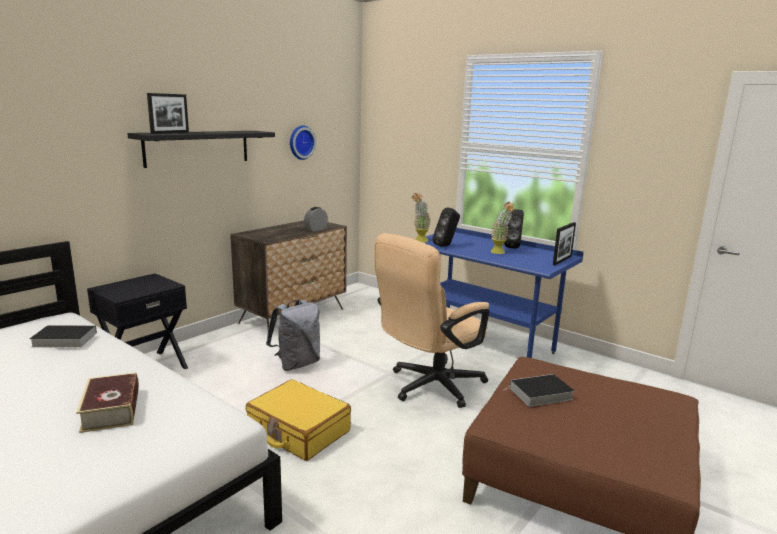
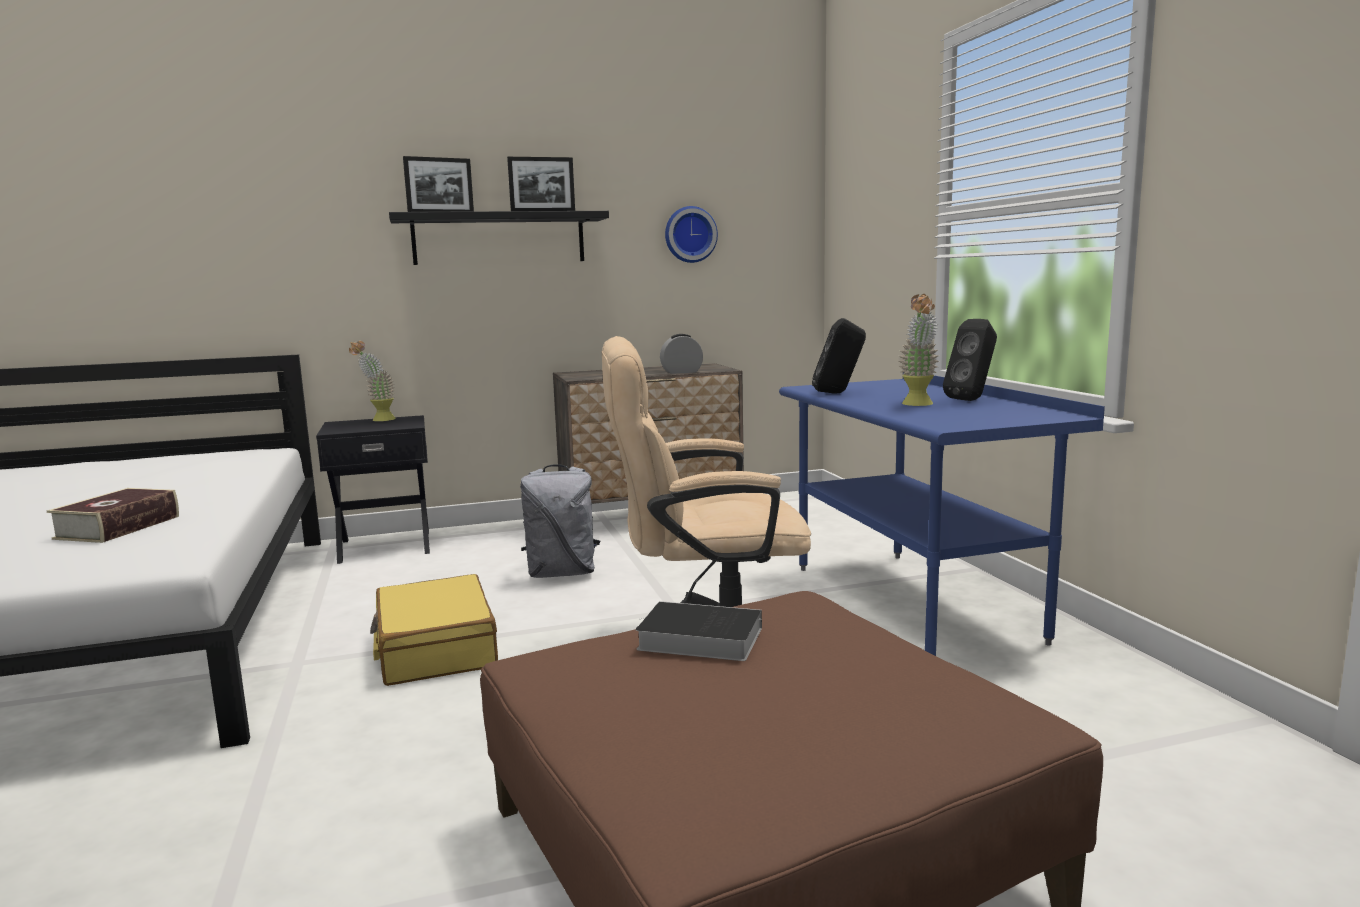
camera: 35 degrees right, 5 degrees down
book [30,325,97,348] -> none
potted plant [412,193,431,243] -> potted plant moved to [349,341,396,421]
picture frame [553,222,576,265] -> picture frame moved to [507,157,575,211]

